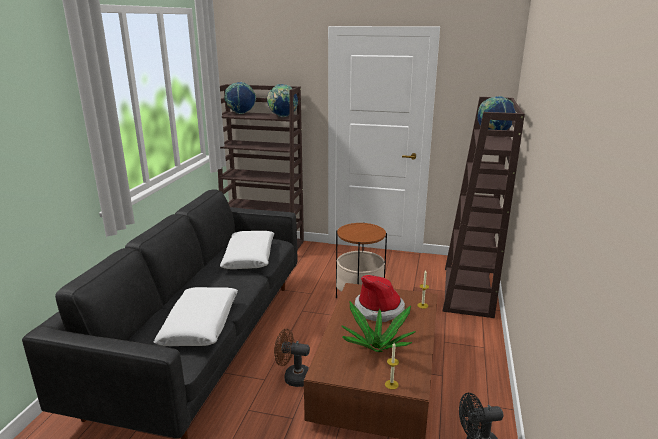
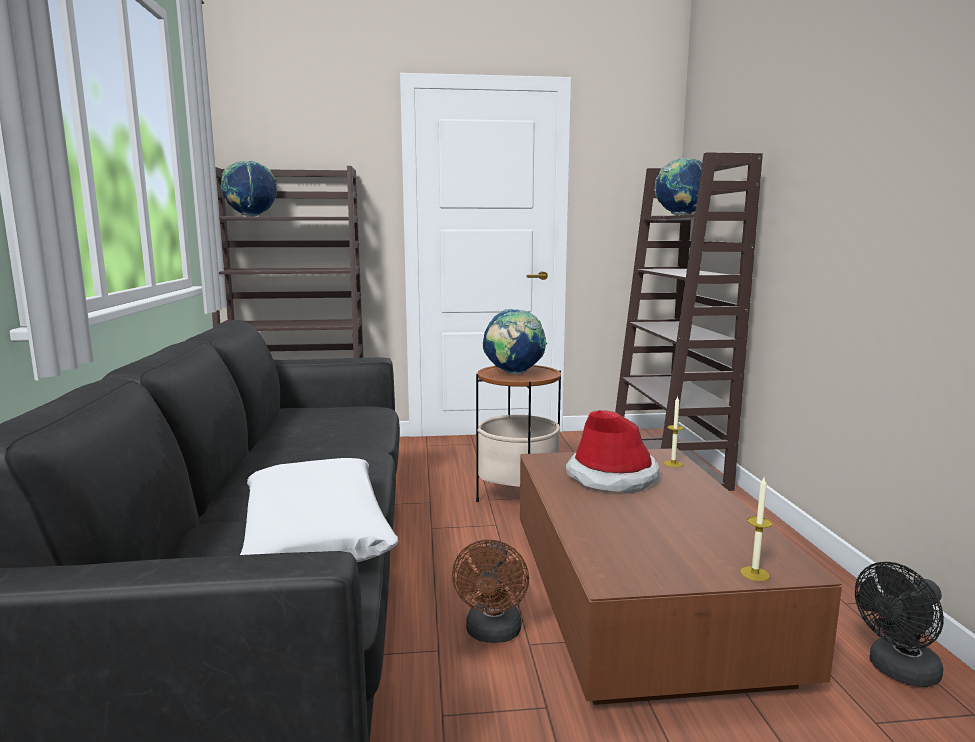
camera: 20 degrees left, 10 degrees down
white pillow [220,231,274,269] -> none
globe [267,84,298,117] -> globe moved to [482,309,547,375]
brown fan [274,329,310,387] -> brown fan turned 75 degrees counterclockwise [452,539,529,643]
potted plant [342,302,416,352] -> none

